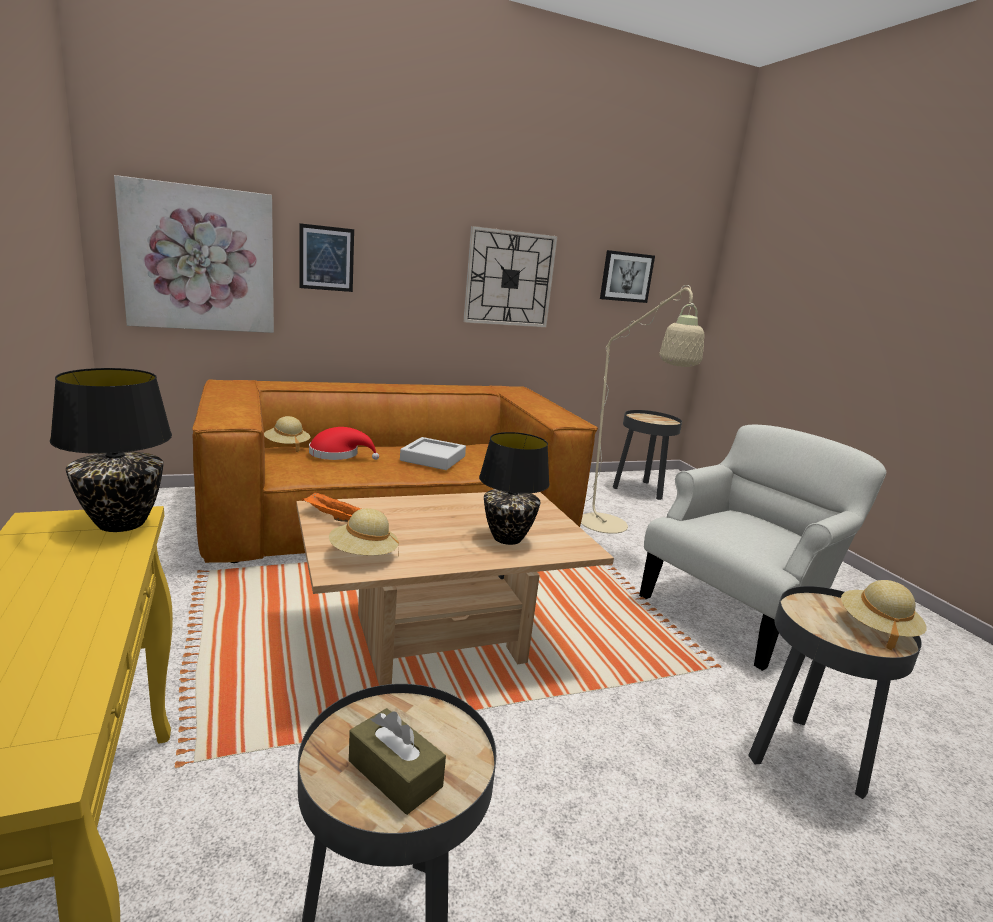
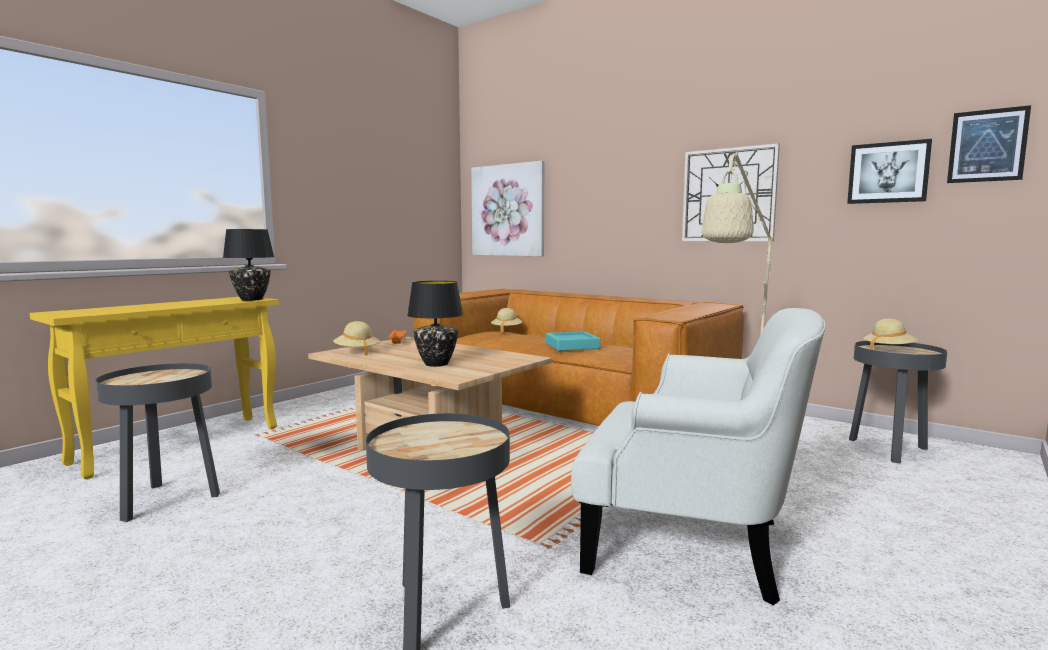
camera: 60 degrees right, 10 degrees down
picture [299,223,354,292] -> picture moved to [947,105,1031,183]
red hat [309,427,379,460] -> none
brown tissue box [349,708,446,815] -> none
grey tray [400,437,466,470] -> turquoise tray [546,331,600,351]
beige hat [841,580,927,650] -> beige hat moved to [863,319,918,350]

